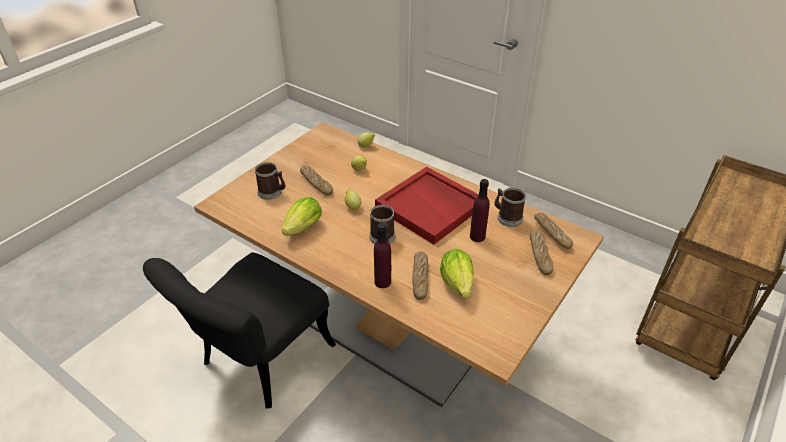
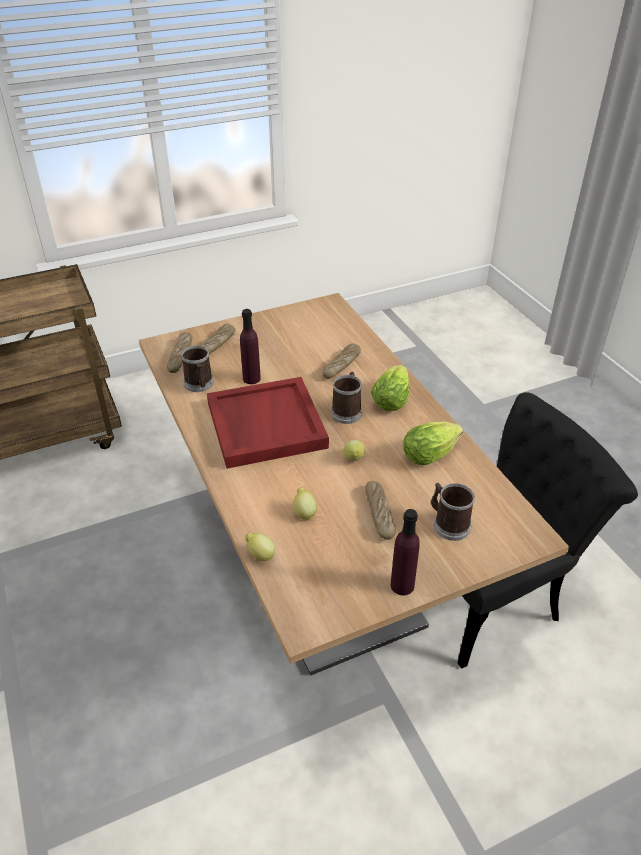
camera: 150 degrees left, 0 degrees up
purple bottle [374,223,391,288] -> purple bottle moved to [391,509,420,595]
lettuce [440,249,474,298] -> lettuce moved to [371,365,410,411]

